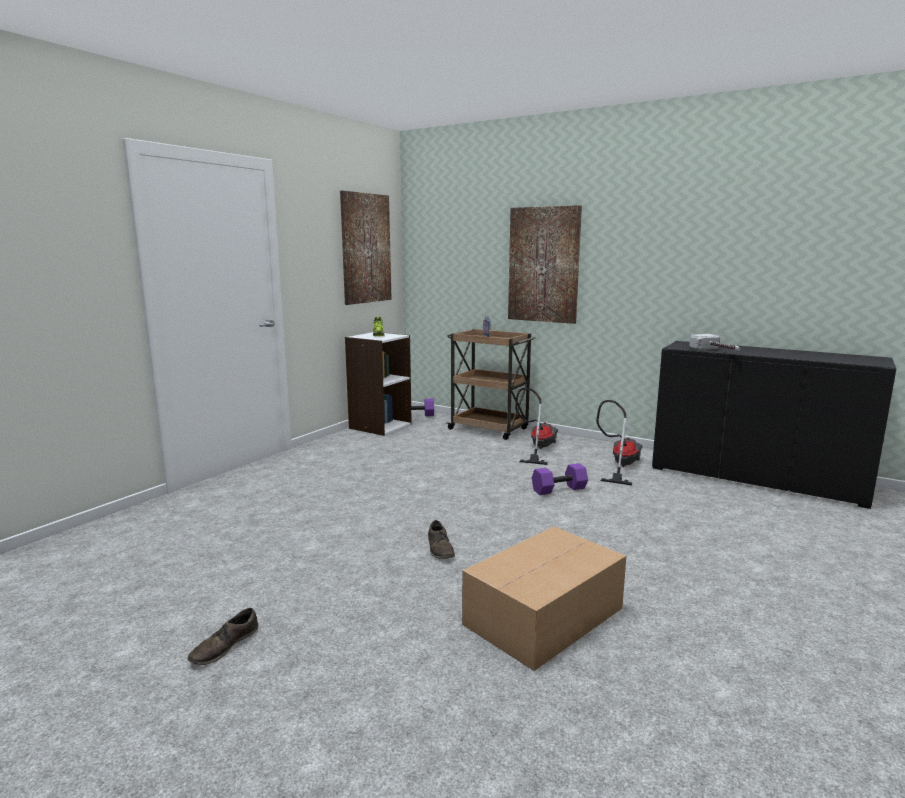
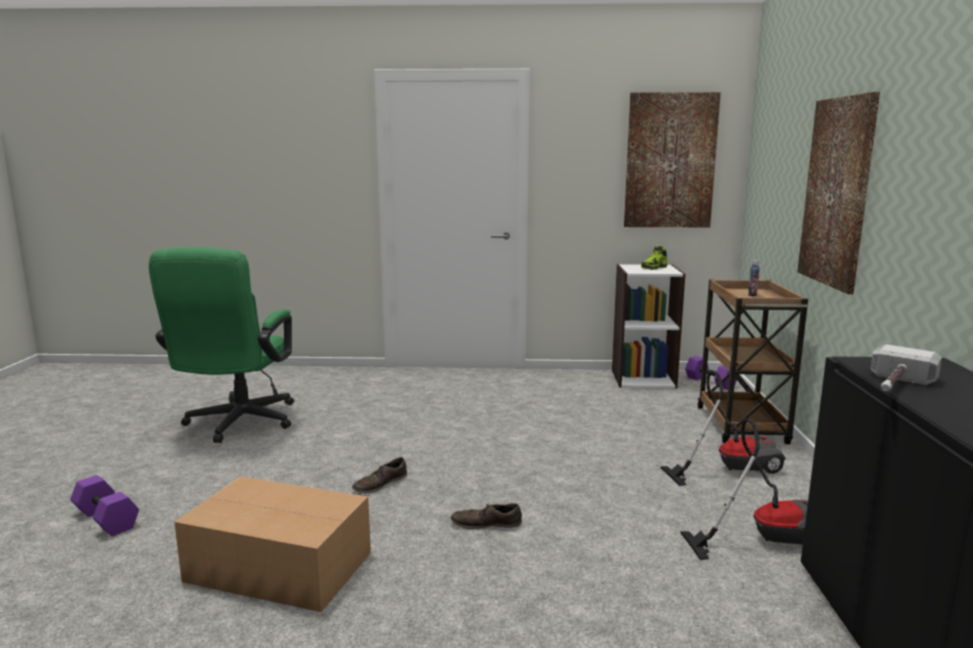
camera: 60 degrees right, 0 degrees up
brown shoe [188,608,258,665] -> brown shoe moved to [451,503,522,529]
purple dumbbell [532,463,588,495] -> purple dumbbell moved to [70,475,139,536]
none -> green office chair [149,247,294,443]

